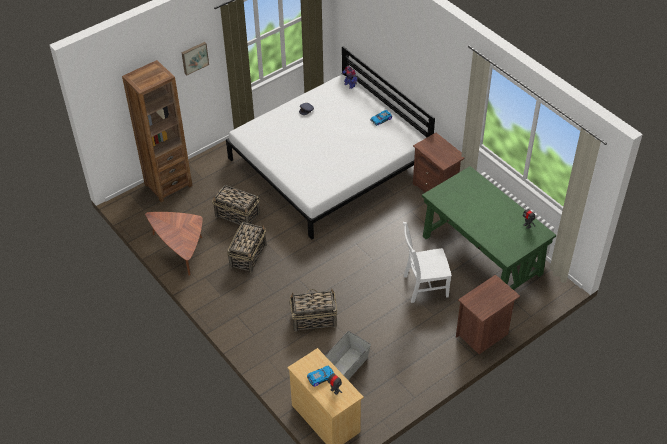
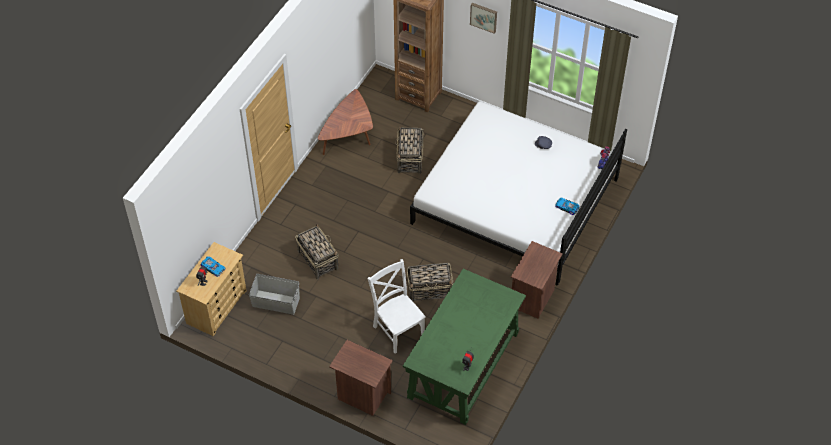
camera: 65 degrees right, 5 degrees up
basket [227,222,266,273] -> basket moved to [407,263,454,302]

